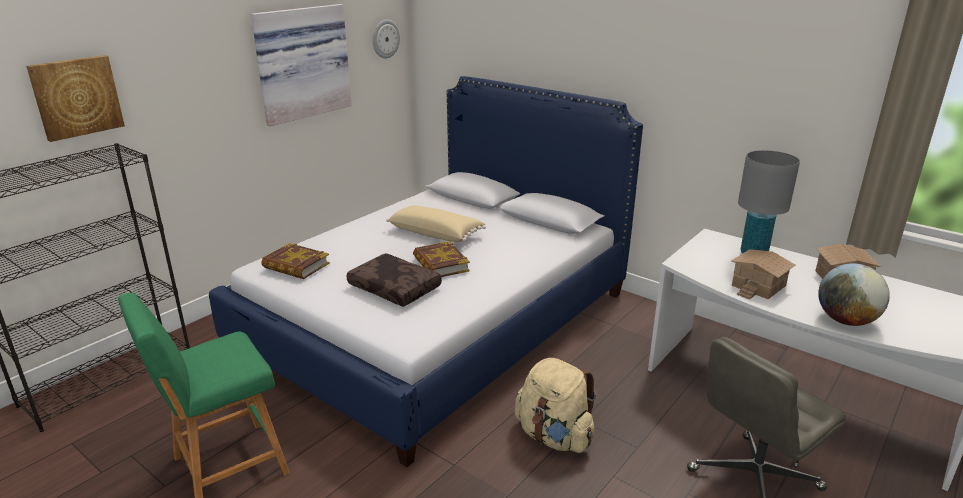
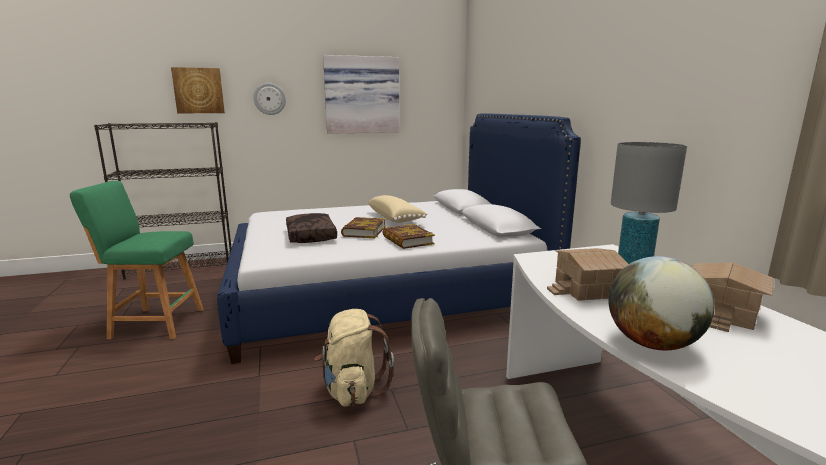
camera: 35 degrees right, 10 degrees down
book [261,243,330,279] -> book moved to [382,224,435,249]
wall clock [373,20,400,58] -> wall clock moved to [253,83,286,115]

